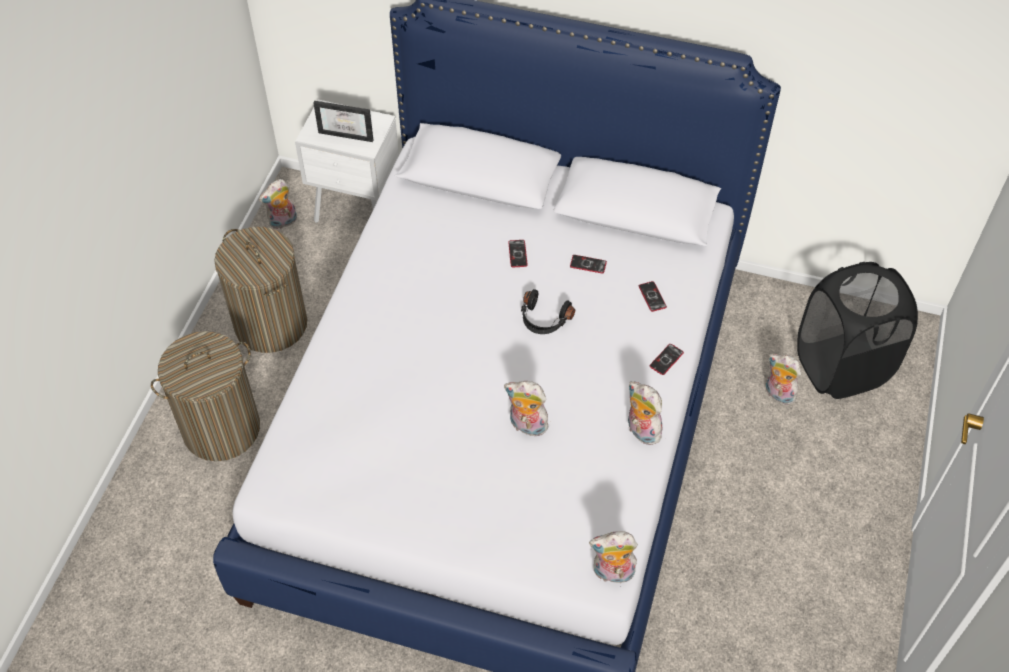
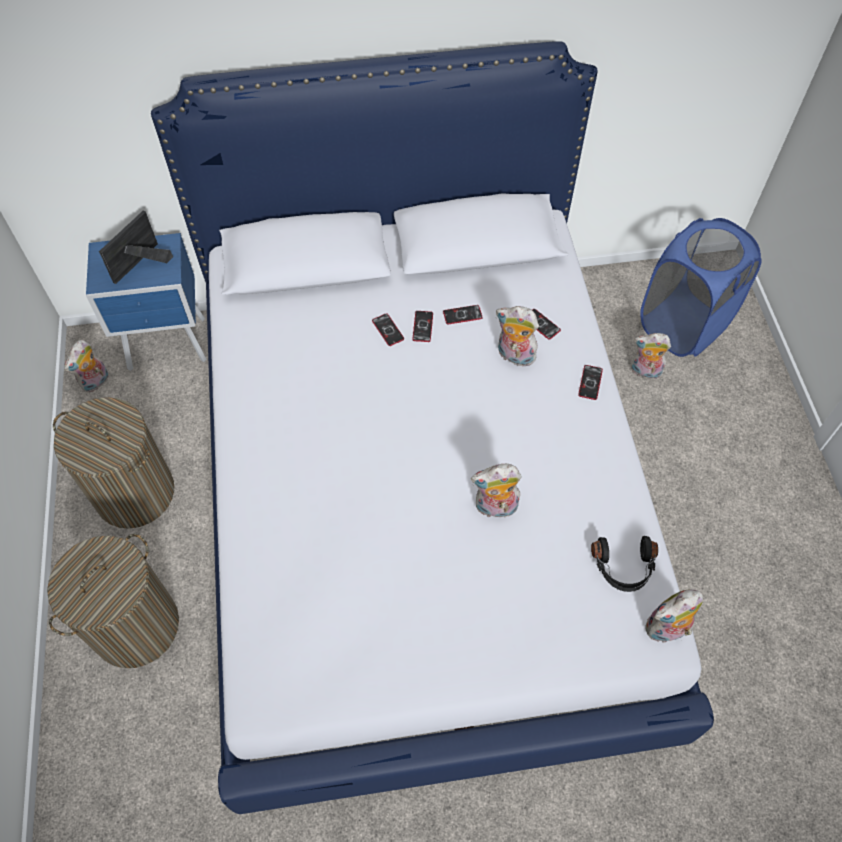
camera: 25 degrees left, 5 degrees up
white nightstand [295,100,399,223] -> blue nightstand [86,233,207,371]
picture frame [314,101,373,142] -> picture frame turned 135 degrees clockwise [99,211,173,284]
black headphones [521,289,575,334] -> black headphones moved to [591,536,658,592]
plush toy [628,381,663,445] -> plush toy moved to [496,306,539,366]
black laundry basket [797,262,918,399] -> blue laundry basket [640,218,762,357]
none -> phone [412,311,433,342]

